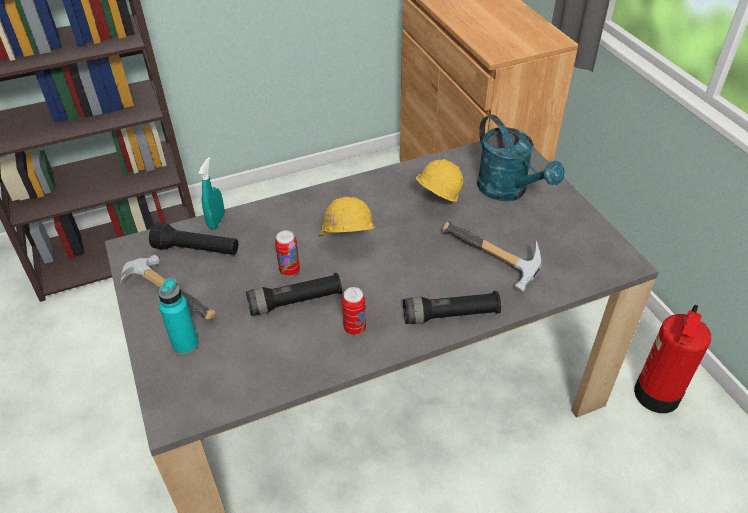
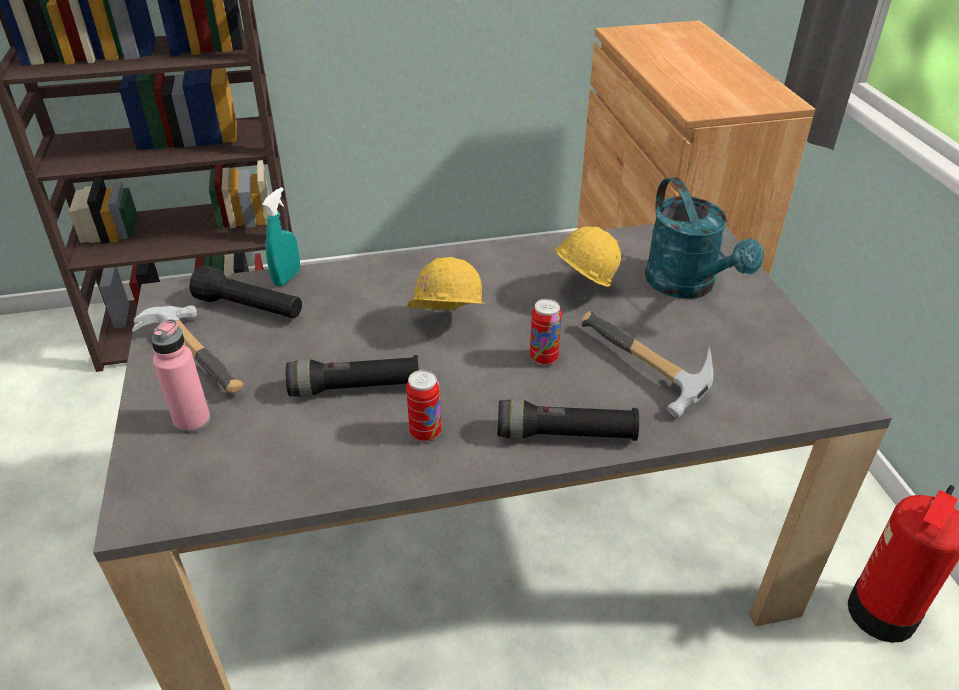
camera: 10 degrees right, 5 degrees down
turquoise bottle [158,278,199,355] -> pink bottle [151,319,211,434]
can [275,230,300,276] -> can moved to [530,299,562,365]

